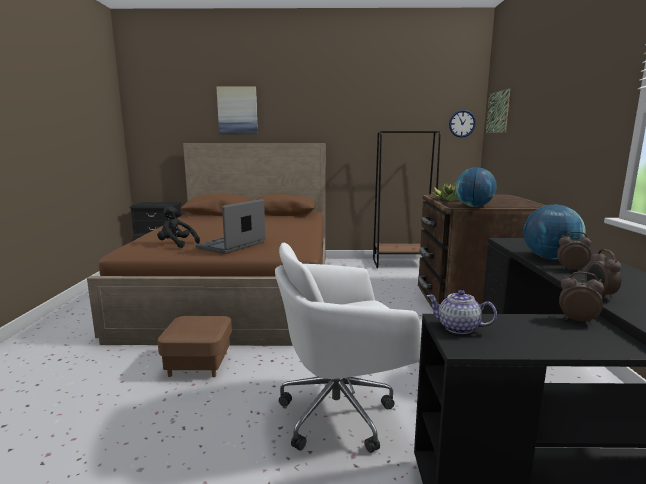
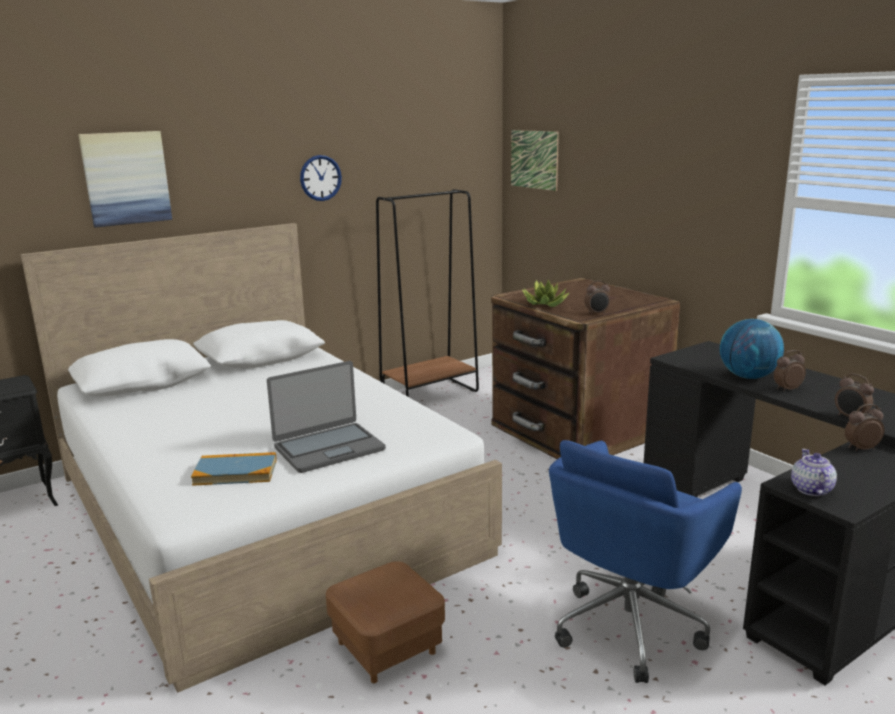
camera: 35 degrees left, 5 degrees up
brown bed [87,143,326,346] -> white bed [21,223,502,693]
black plush toy [157,205,200,248] -> book [191,452,277,486]
laptop [196,199,265,254] -> laptop turned 120 degrees counterclockwise [267,361,386,473]
white office chair [275,243,421,453] -> blue office chair [549,440,742,683]
teapot [427,290,497,334] -> teapot turned 105 degrees clockwise [791,449,837,496]
wall clock [449,110,476,138] -> wall clock moved to [300,155,342,201]
globe [455,167,497,207] -> alarm clock [584,281,610,315]

